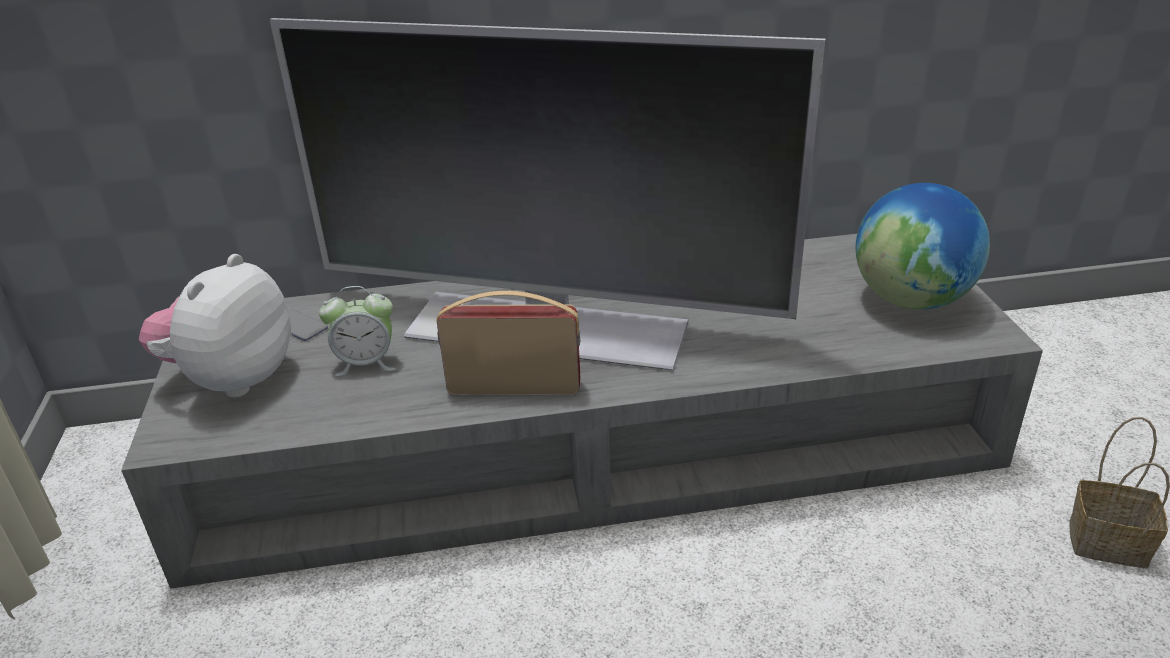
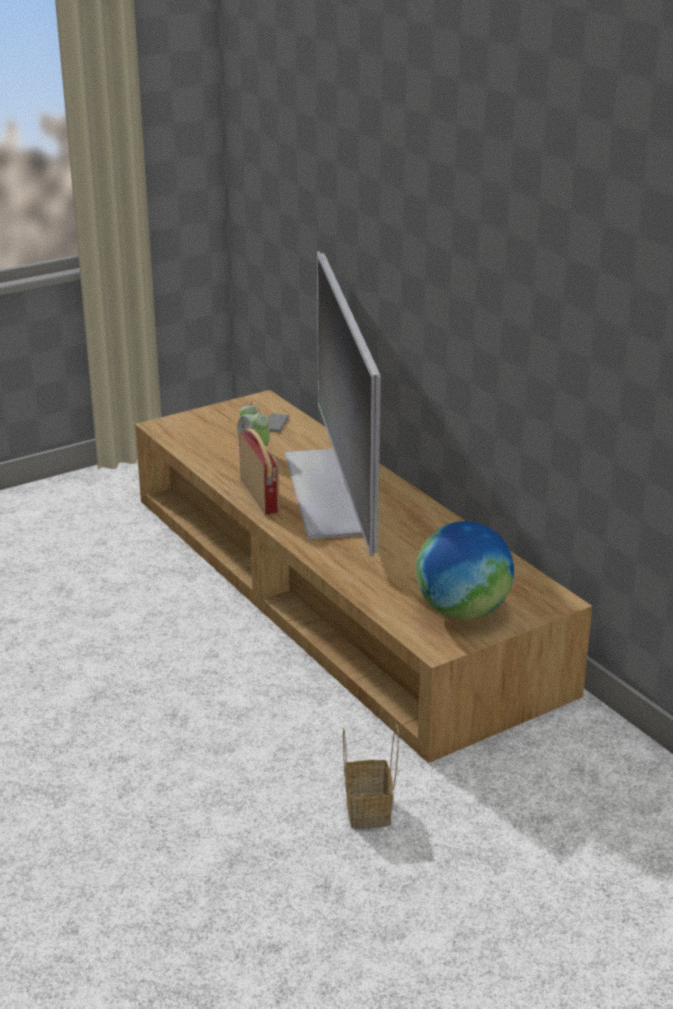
camera: 65 degrees right, 5 degrees down
grey tv stand [121,234,1043,588] -> brown tv stand [135,390,592,763]
plush toy [139,254,291,398] -> none

